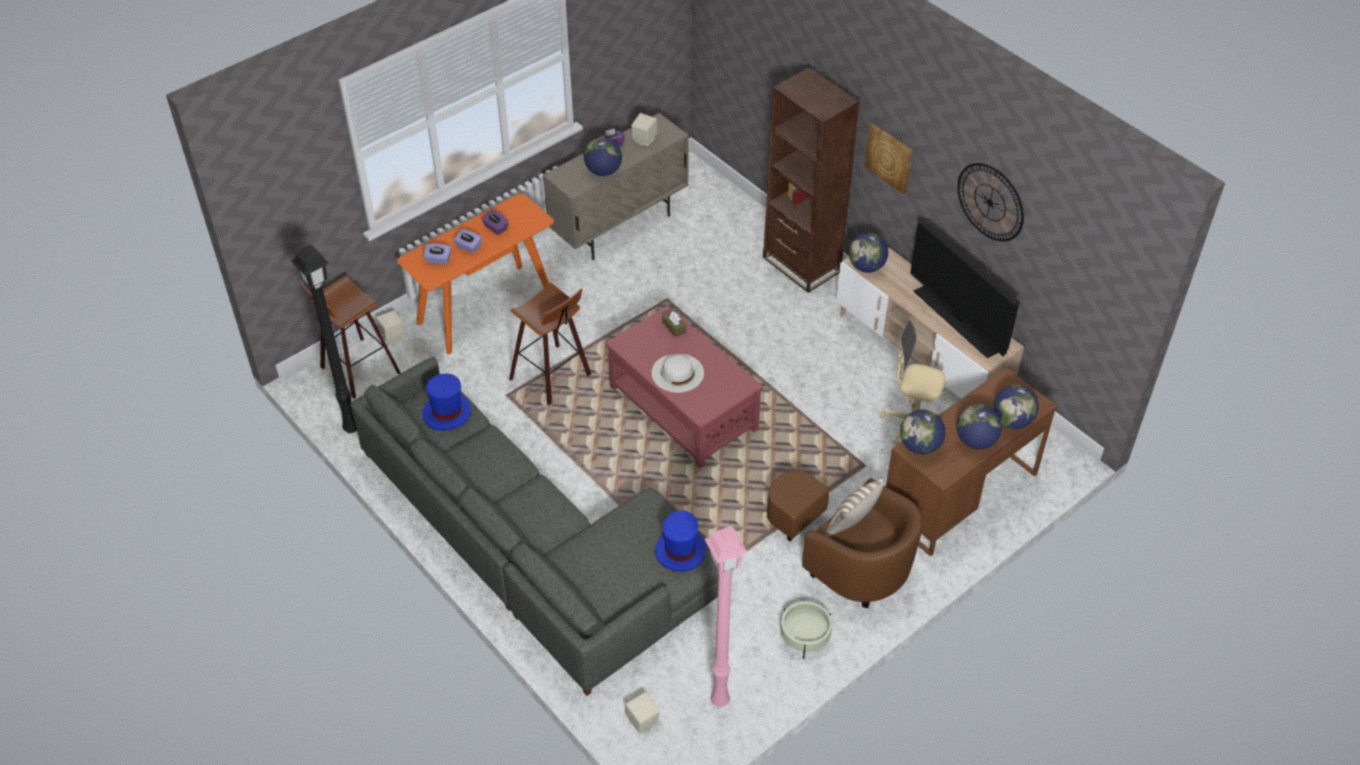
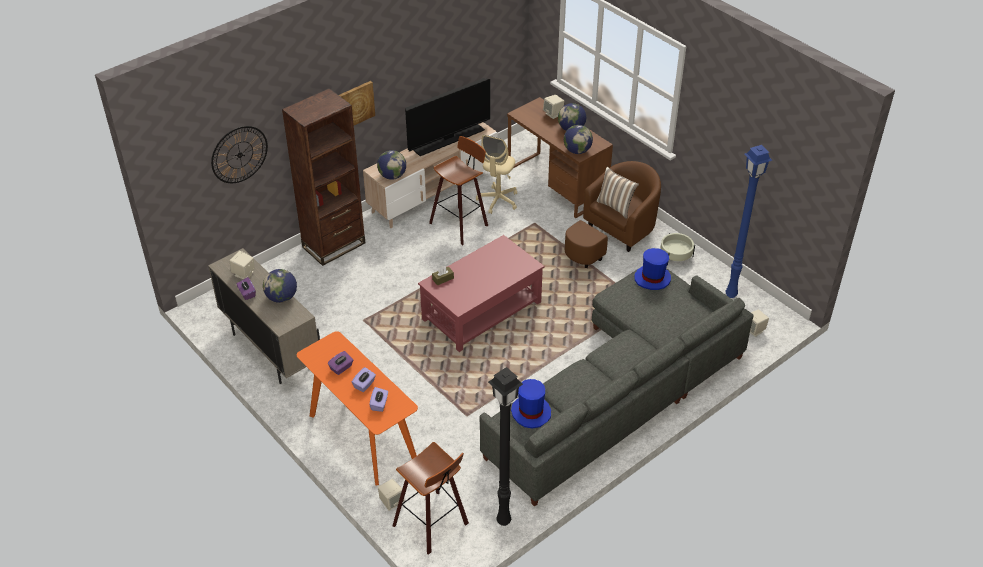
camera: 90 degrees left, 5 degrees down
stool [509,283,591,405] -> stool moved to [429,136,488,245]
white hat [652,353,704,393] -> none
pink floor lamp [705,526,748,707] -> blue floor lamp [725,145,773,298]
wall clock [957,163,1024,242] -> wall clock moved to [211,126,268,183]
globe [993,385,1039,429] -> beige speaker [543,95,564,119]

